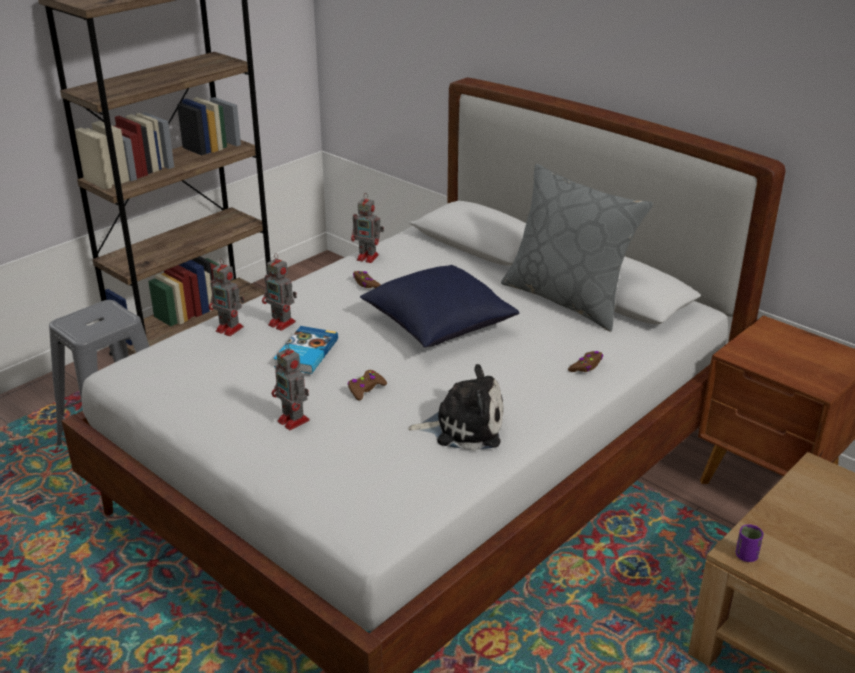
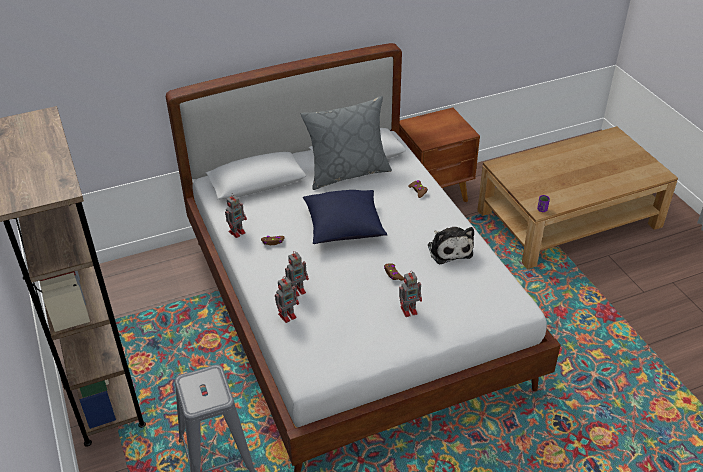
camera: 65 degrees left, 10 degrees up
book [273,326,338,374] -> none
plush toy [408,364,504,451] -> plush toy turned 135 degrees clockwise [428,227,474,264]

